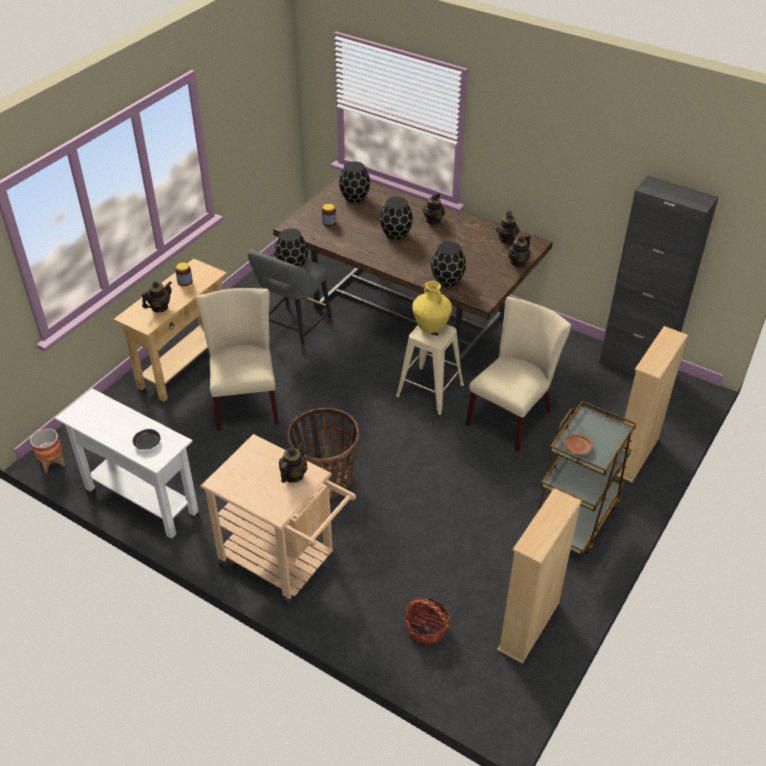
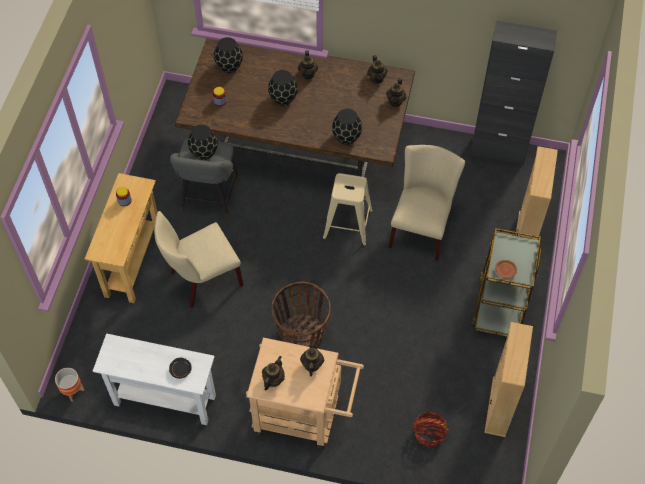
camera: 20 degrees left, 15 degrees up
teapot [142,281,172,312] -> teapot moved to [262,356,285,390]
beige chair [196,288,279,431] -> beige chair turned 90 degrees counterclockwise [154,211,244,308]
yellow vase [412,281,452,333] -> none

